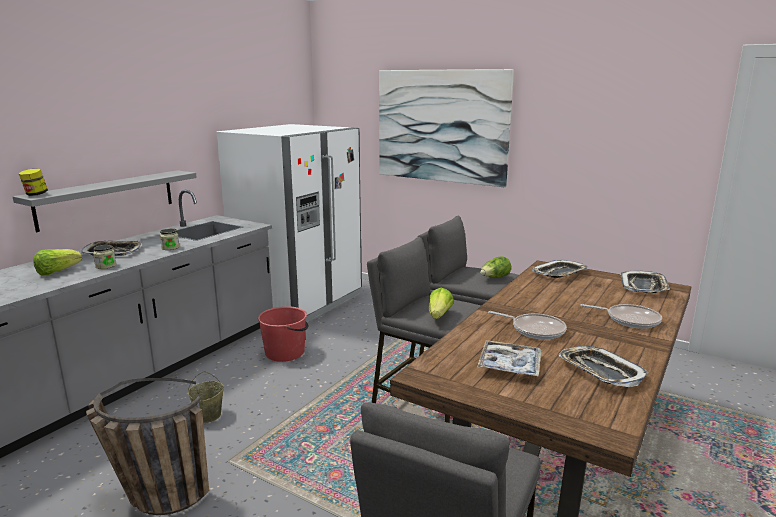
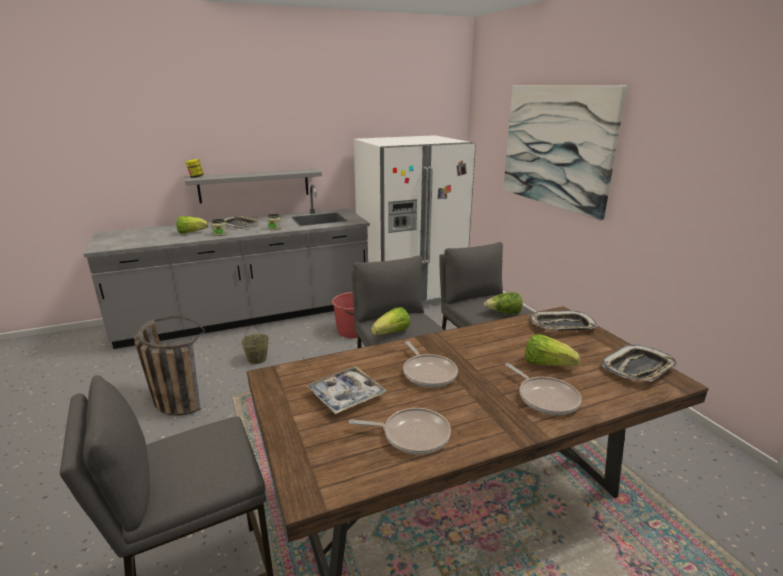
camera: 35 degrees right, 5 degrees up
tray [558,346,648,387] -> frying pan [349,408,451,455]
none -> lettuce [525,334,580,366]

